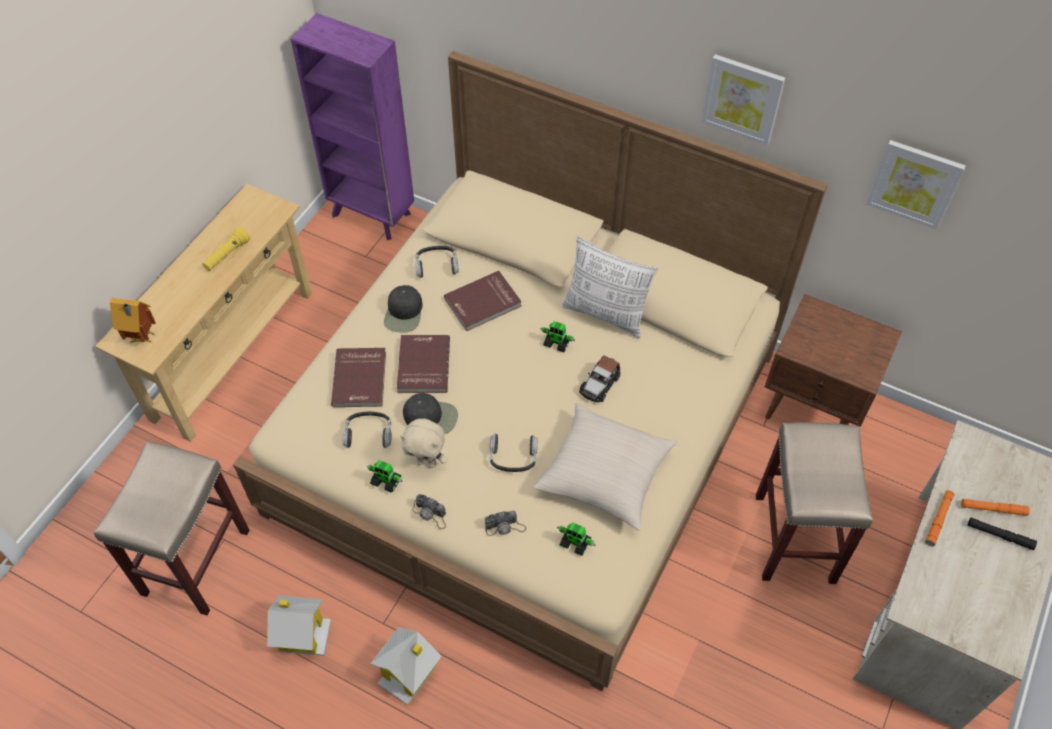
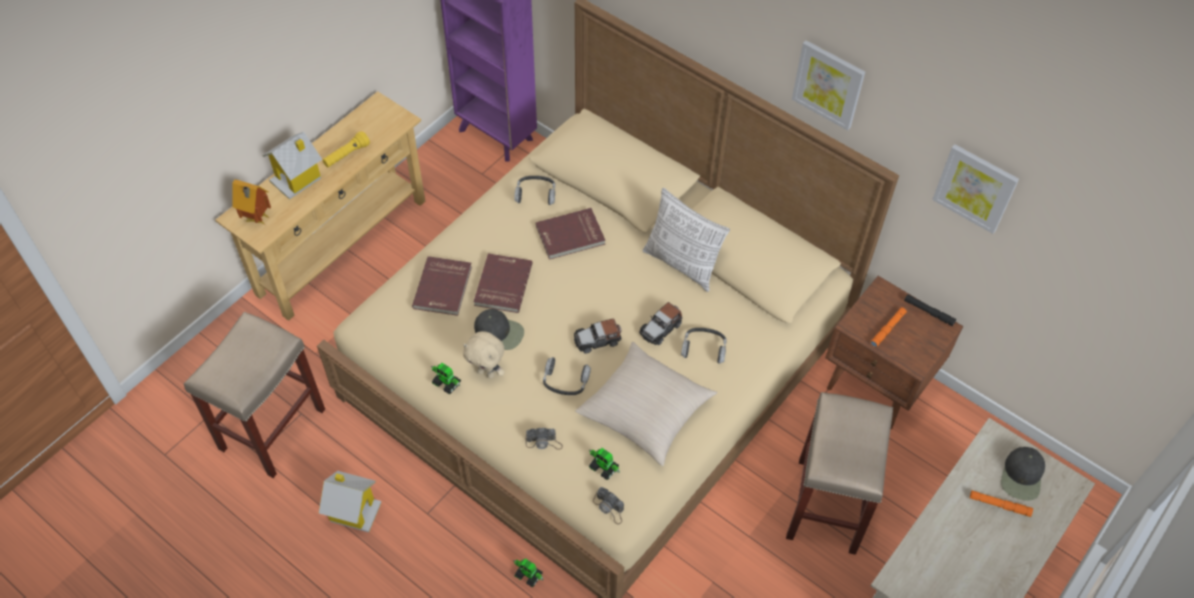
camera: 10 degrees right, 0 degrees up
headphones [342,412,391,448] -> headphones moved to [681,328,727,364]
toy house [370,627,441,705] -> toy house moved to [262,132,322,200]
black cap [384,285,423,333] -> black cap moved to [1001,447,1045,501]
camera [412,494,446,529] -> camera moved to [593,487,624,524]
toy robot [540,321,575,352] -> toy robot moved to [513,559,544,588]
orange flashlight [925,490,955,546] -> orange flashlight moved to [870,307,907,347]
black flashlight [968,518,1037,550] -> black flashlight moved to [904,294,956,326]
none -> toy car [574,319,621,353]

